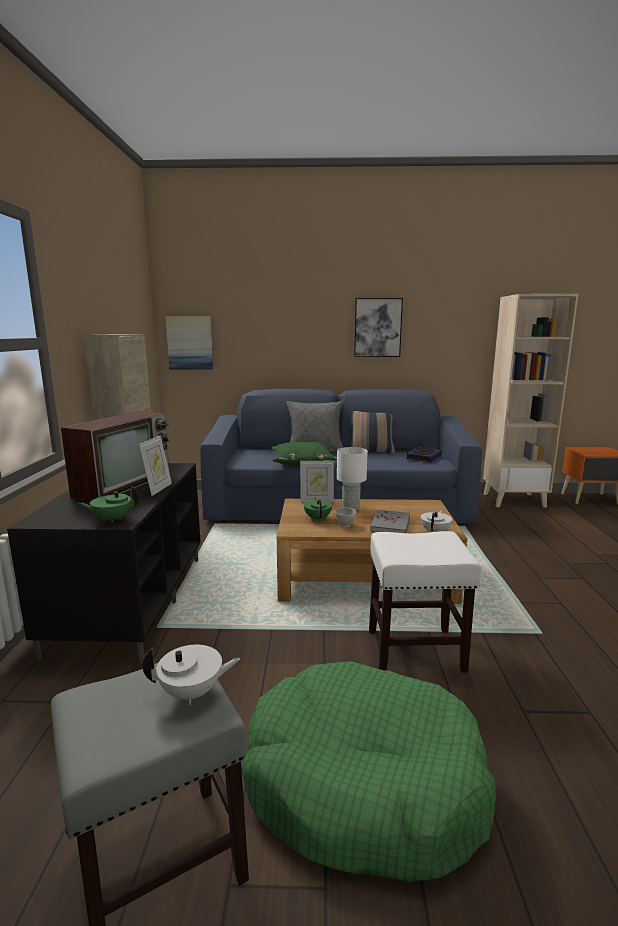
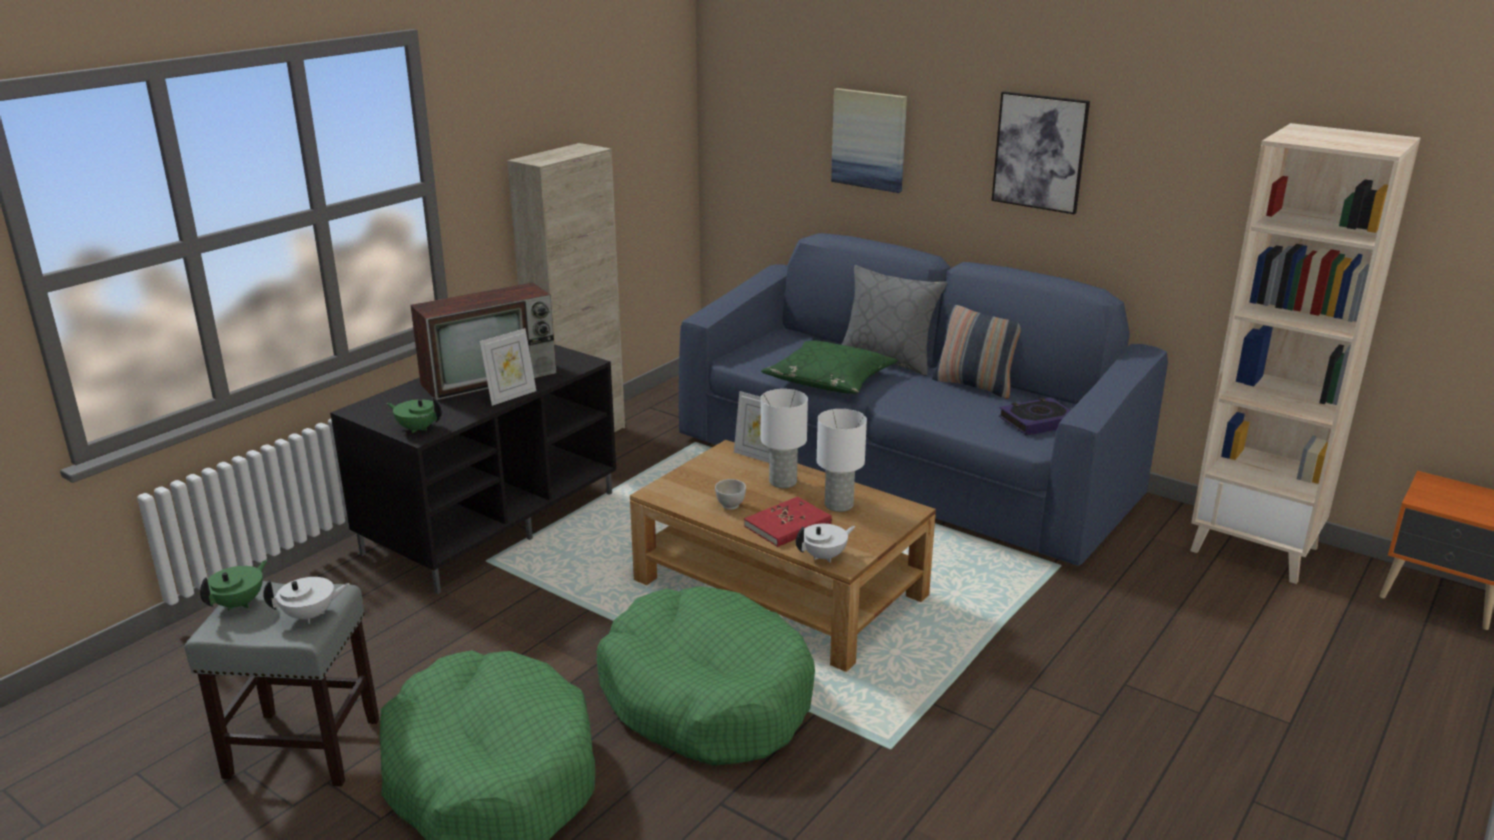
camera: 35 degrees right, 10 degrees up
white teapot [142,644,240,705] -> white teapot turned 45 degrees counterclockwise [263,577,350,624]
picture [165,316,213,369] -> picture moved to [831,88,907,193]
green teapot [304,498,332,521] -> green teapot moved to [200,560,267,610]
white stool [369,531,482,673] -> green dog bed [597,586,815,766]
grey book [370,510,410,533] -> red book [744,497,832,547]
none -> white table lamp [817,409,867,512]

